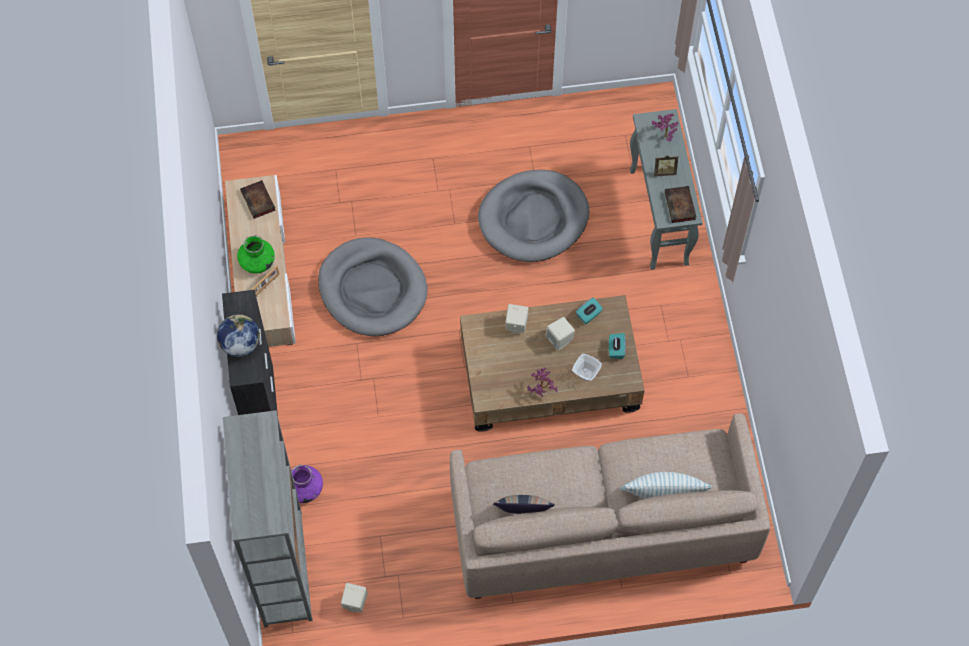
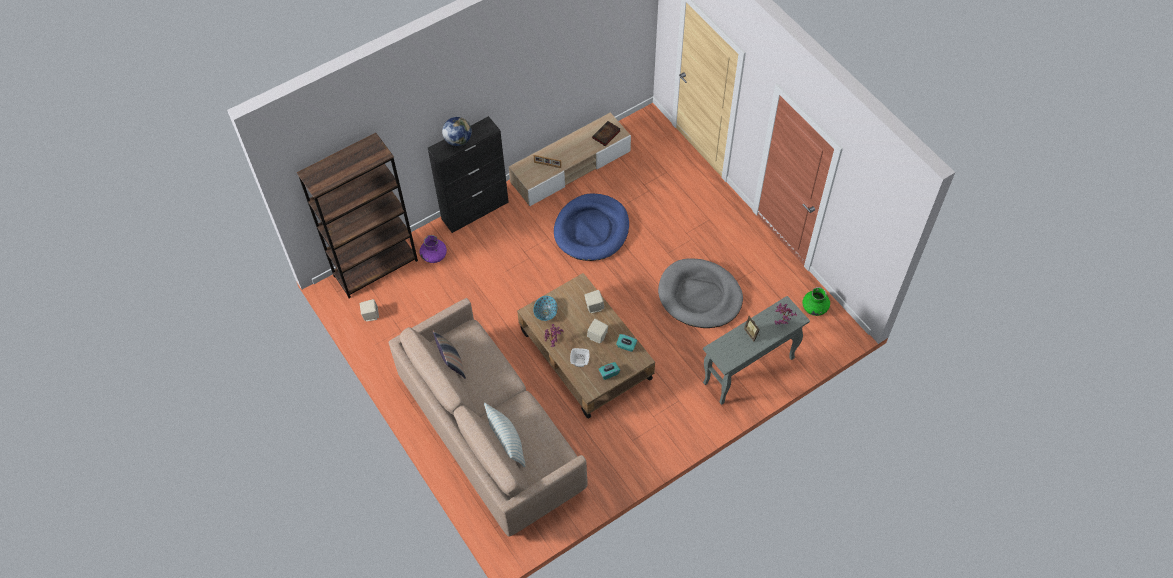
camera: 65 degrees right, 5 degrees down
grey bookcase [223,410,313,628] -> brown bookcase [297,133,418,298]
green vase [237,235,275,274] -> green vase moved to [802,287,830,316]
grey dog bed [318,237,428,336] -> blue dog bed [554,193,629,261]
book [665,186,696,223] -> none
none -> bowl [533,296,557,321]

